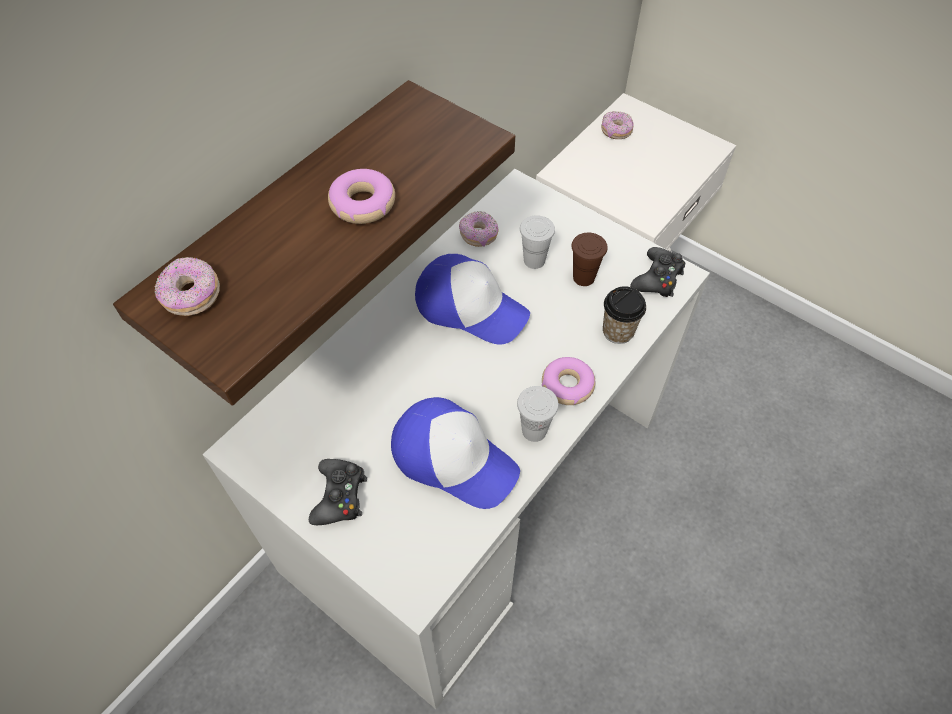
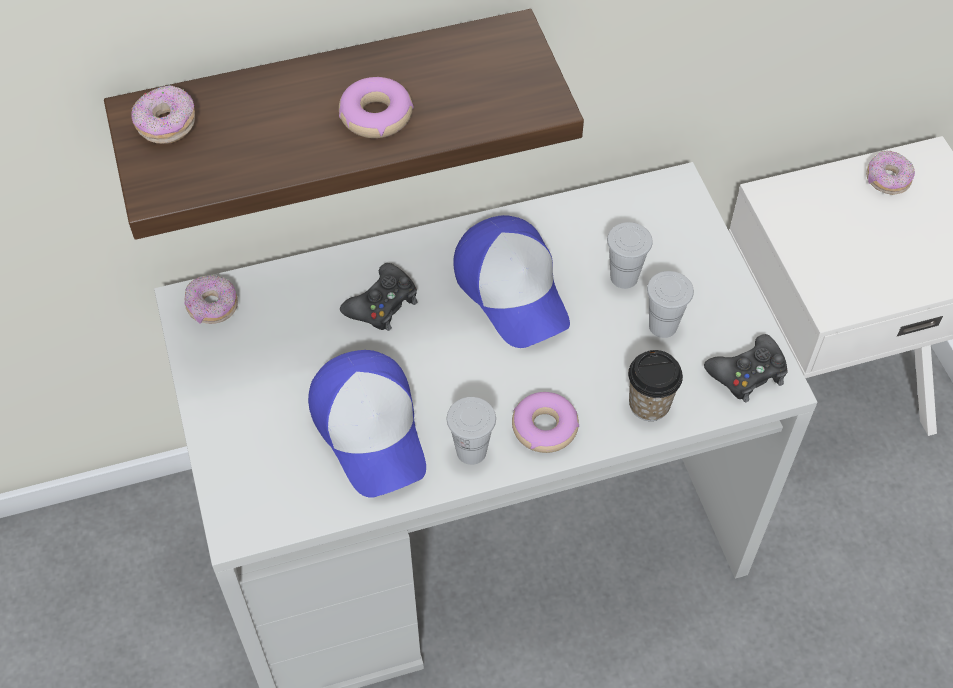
camera: 35 degrees right, 0 degrees up
black game controller [309,459,367,525] -> black game controller moved to [340,263,417,331]
donut [459,211,499,247] -> donut moved to [184,275,238,324]
brown cup [571,233,608,286] -> white cup [647,271,694,338]

